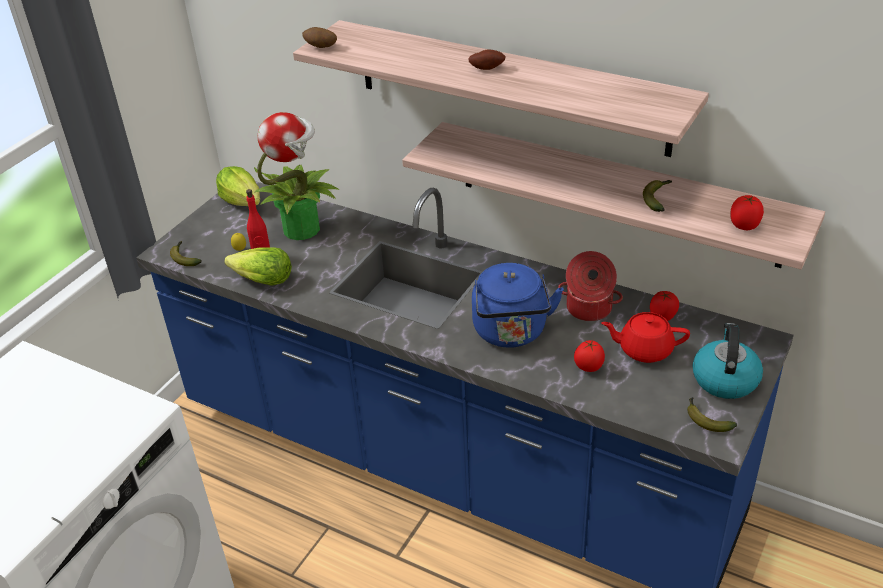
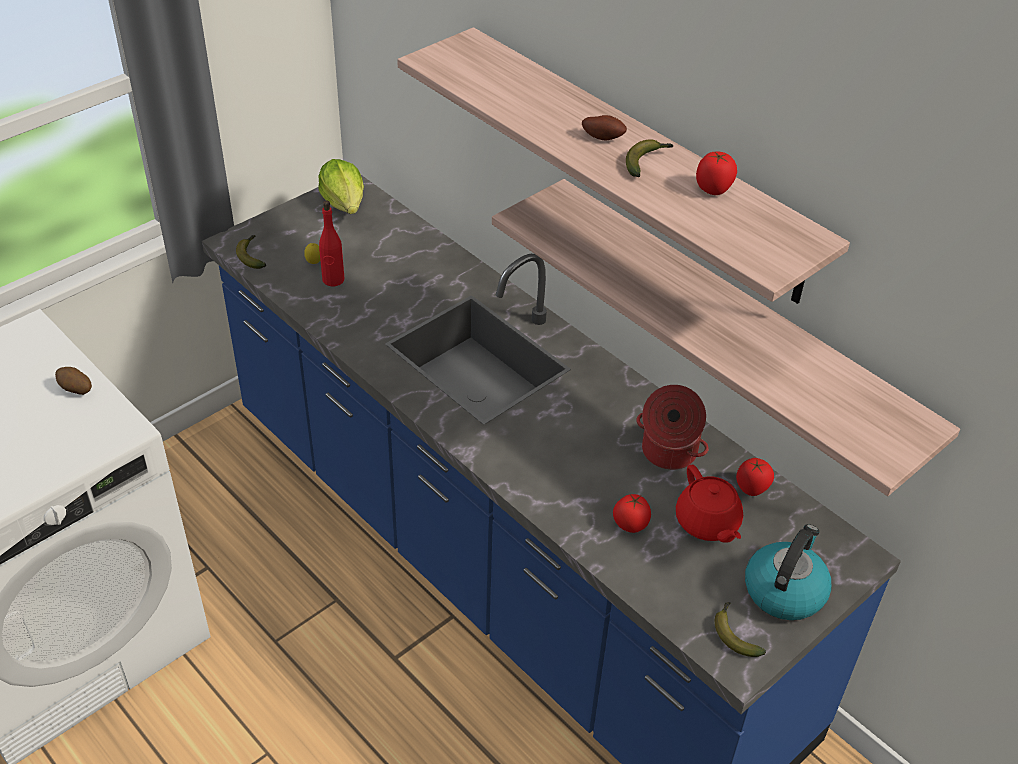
camera: 15 degrees right, 5 degrees up
lettuce [224,247,292,286] -> none
potted plant [254,112,339,240] -> none
potato [302,27,337,48] -> potato moved to [55,367,92,395]
blue kettle [472,263,564,348] -> none
red teapot [602,312,690,363] -> red teapot turned 135 degrees counterclockwise [676,465,743,543]
banana [643,180,672,212] -> banana moved to [626,139,673,177]
tomato [730,195,764,230] -> tomato moved to [696,151,737,195]

